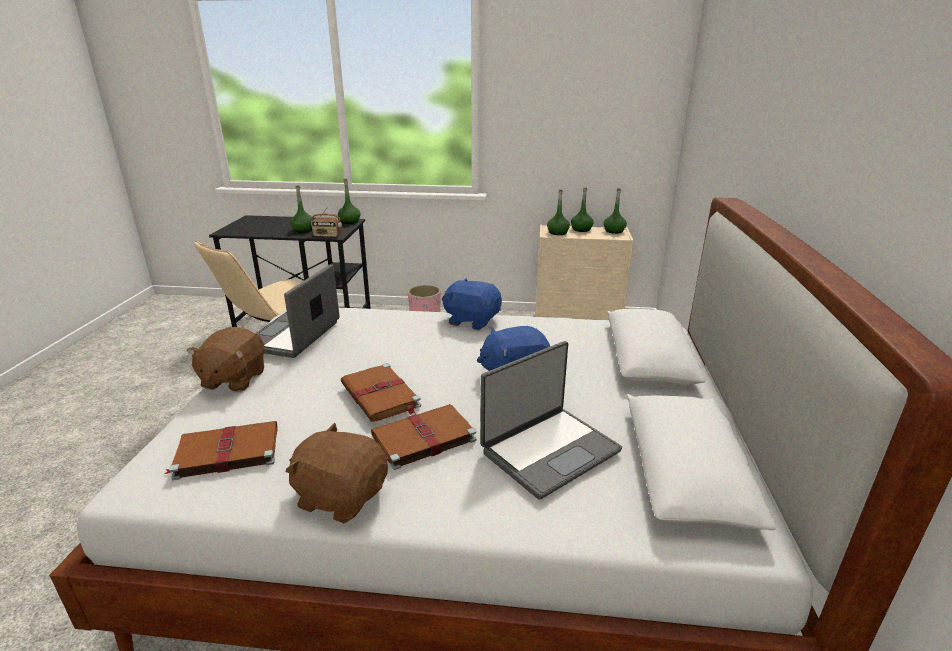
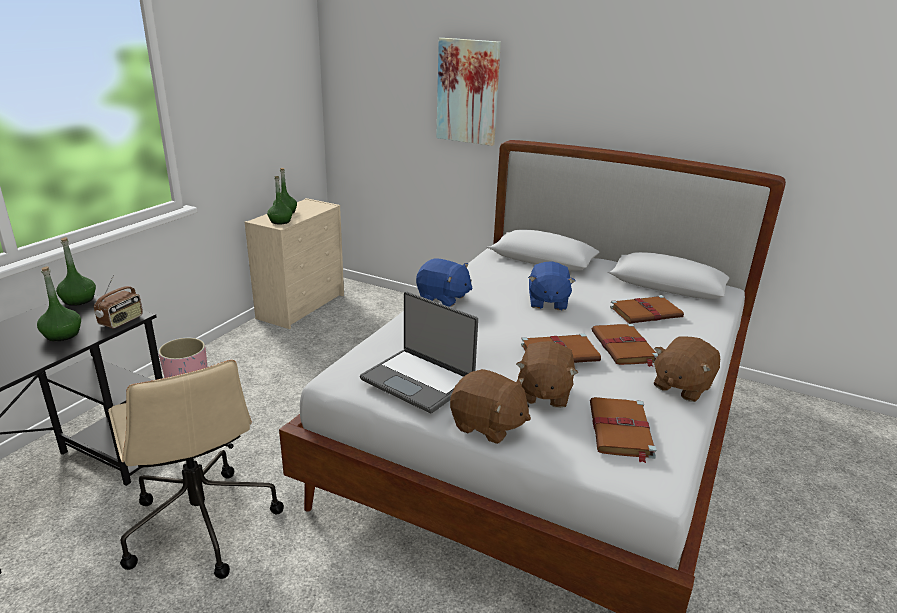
camera: 70 degrees left, 0 degrees up
blue plush toy [442,278,502,330] -> blue plush toy turned 105 degrees counterclockwise [416,258,473,307]
laptop [480,341,622,500] -> brown book [610,295,684,323]
green bottle [604,188,627,234] -> none
none -> picture [436,38,501,146]
none -> brown plush toy [516,341,578,408]

